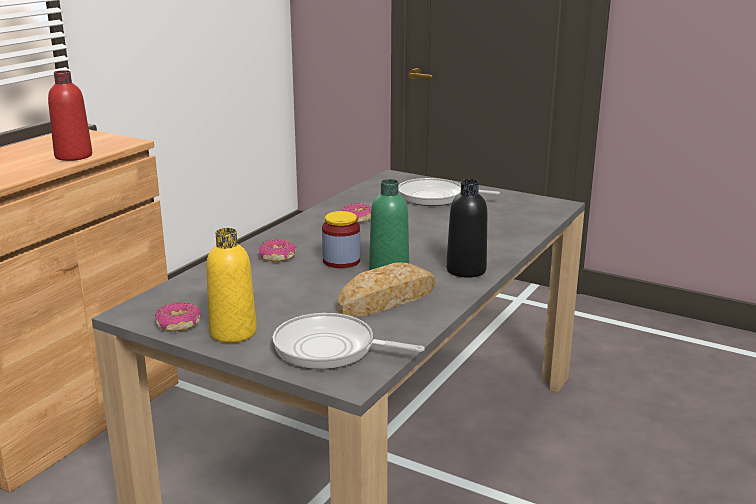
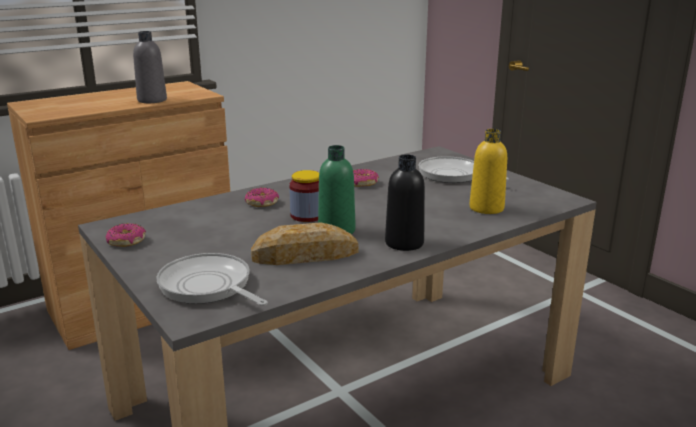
camera: 25 degrees right, 0 degrees up
red bottle [48,70,92,161] -> grey bottle [133,31,167,103]
yellow bottle [206,228,257,343] -> yellow bottle moved to [469,129,507,214]

